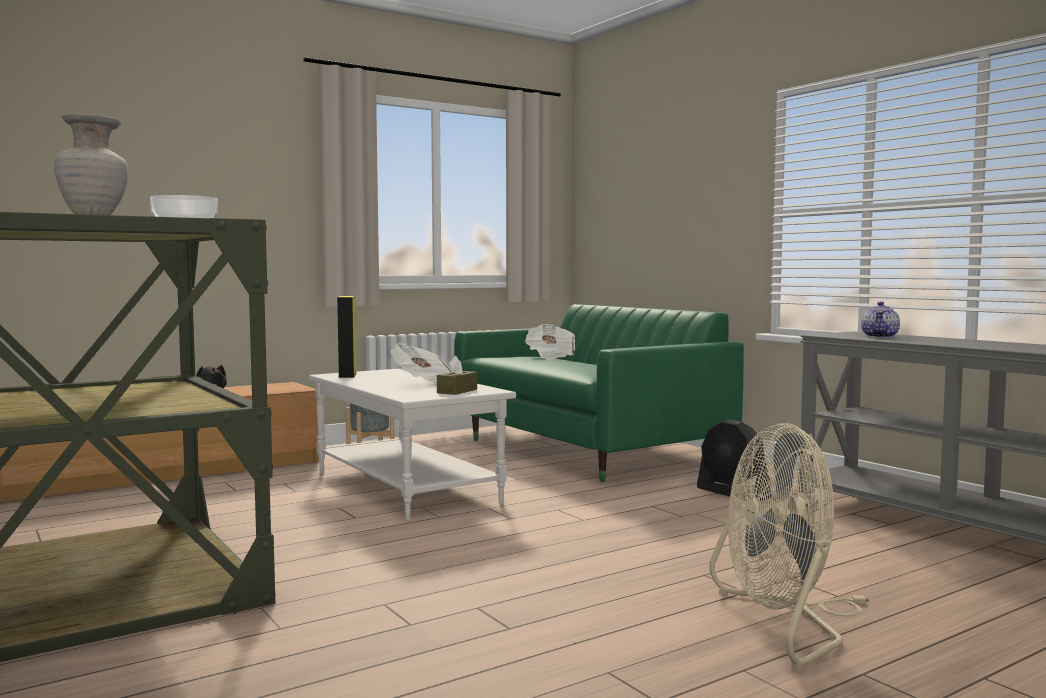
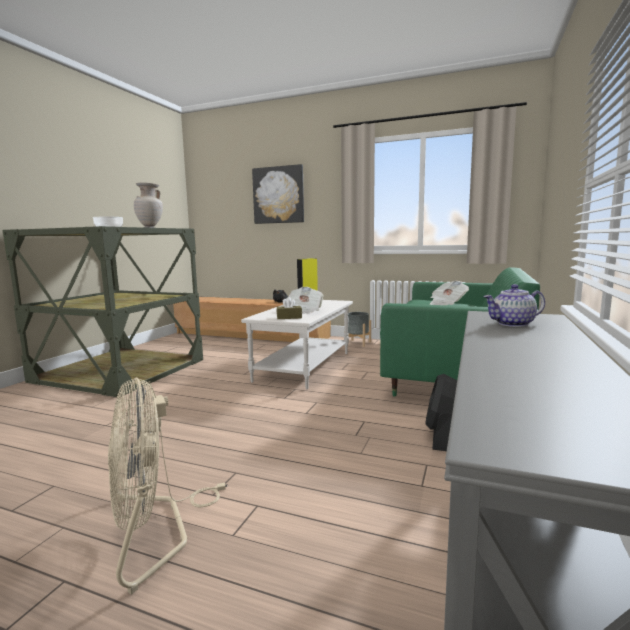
camera: 55 degrees right, 5 degrees up
beige fan [709,423,868,672] -> beige fan turned 75 degrees counterclockwise [108,378,228,595]
none -> picture [252,164,304,224]

